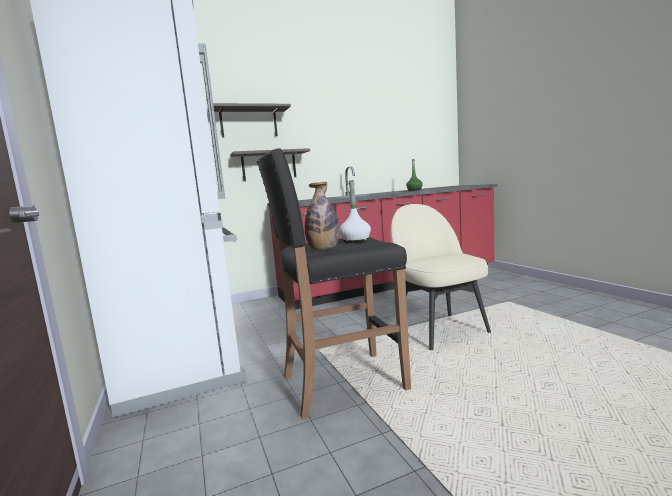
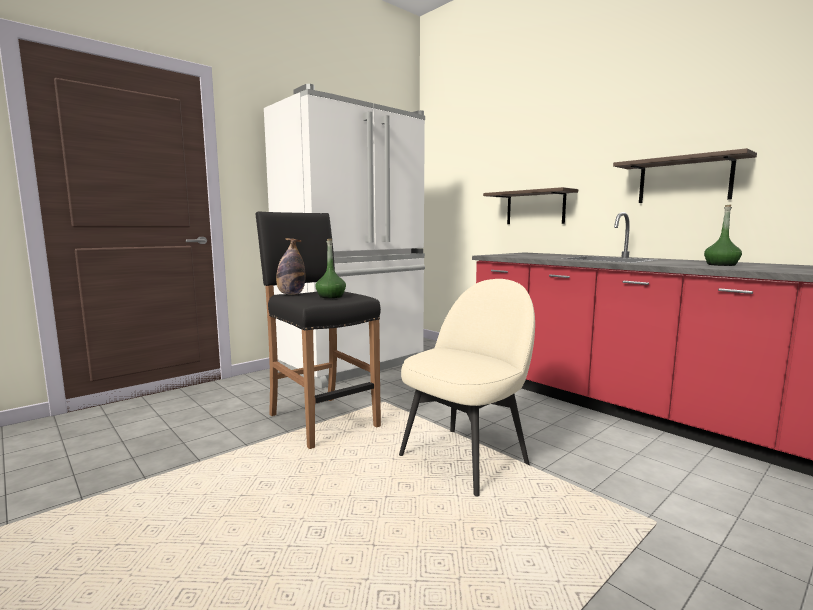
camera: 70 degrees right, 0 degrees up
shelf [213,103,291,138] -> shelf moved to [613,148,757,203]
white bottle [339,180,371,243] -> green bottle [315,239,346,298]

